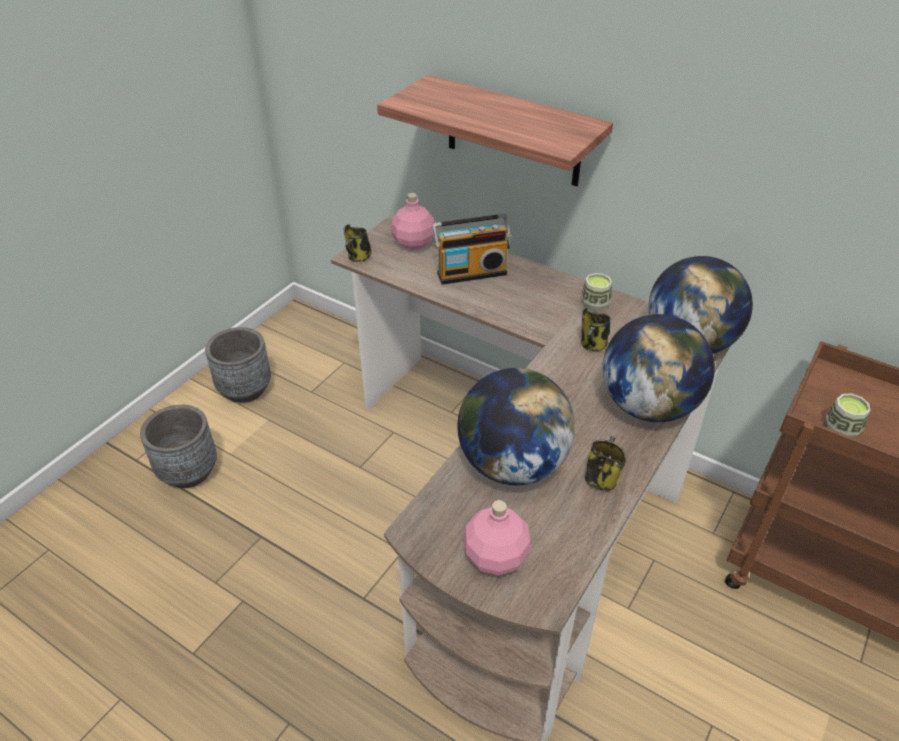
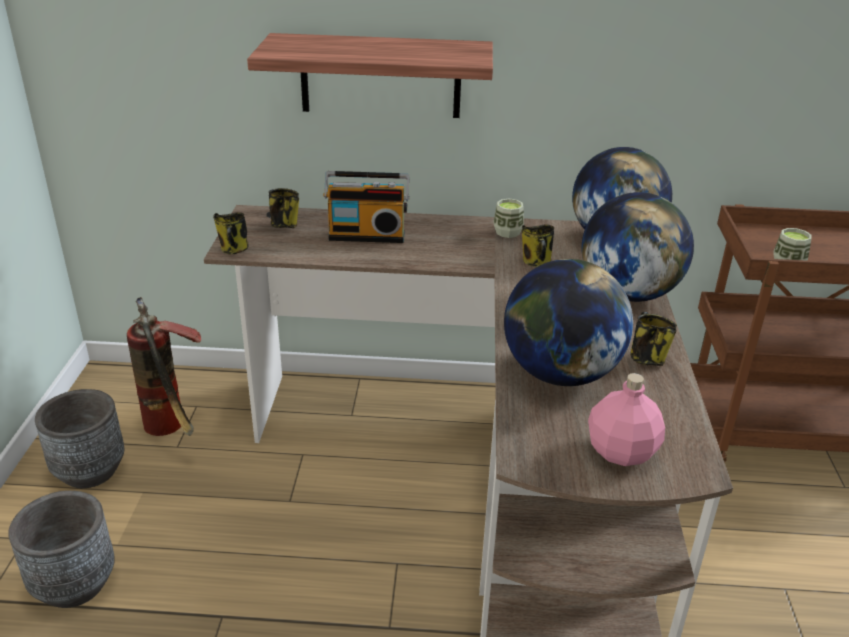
camera: 30 degrees left, 10 degrees down
pink bottle [391,193,435,250] -> mug [269,188,299,228]
radio [432,214,511,285] -> radio turned 45 degrees clockwise [323,171,410,243]
none -> fire extinguisher [127,297,201,436]

